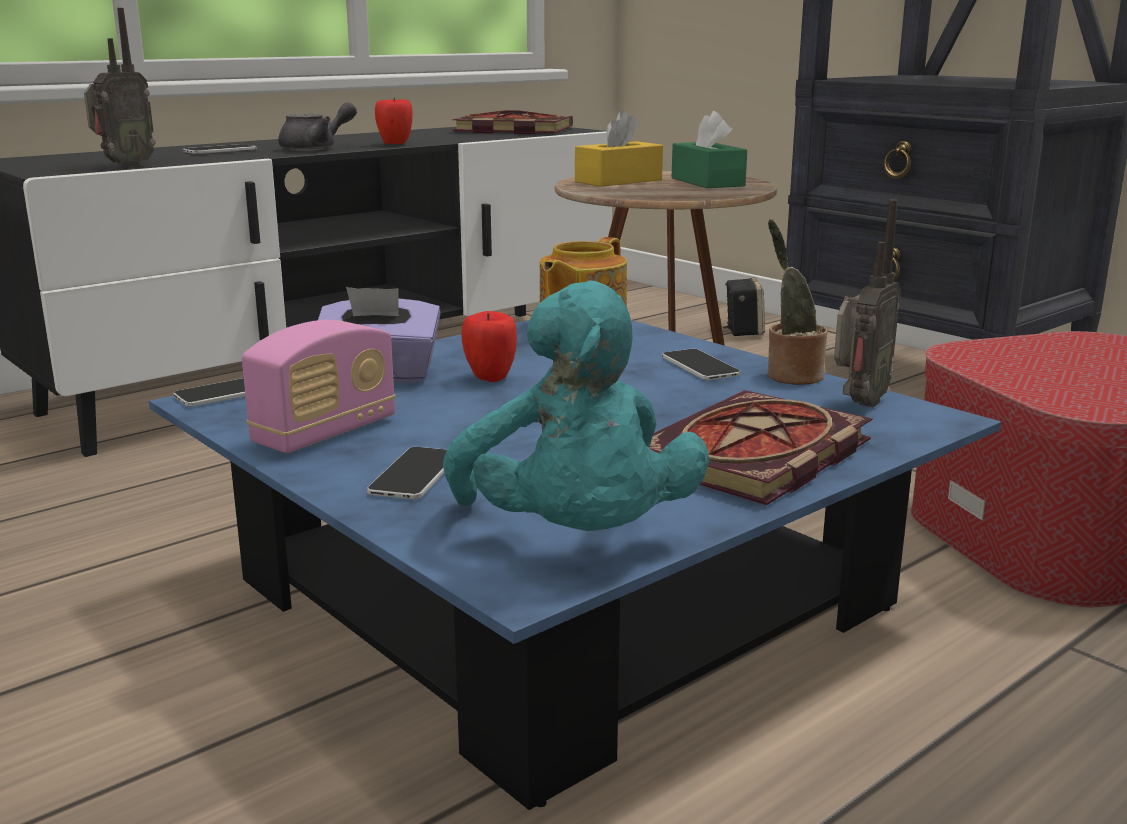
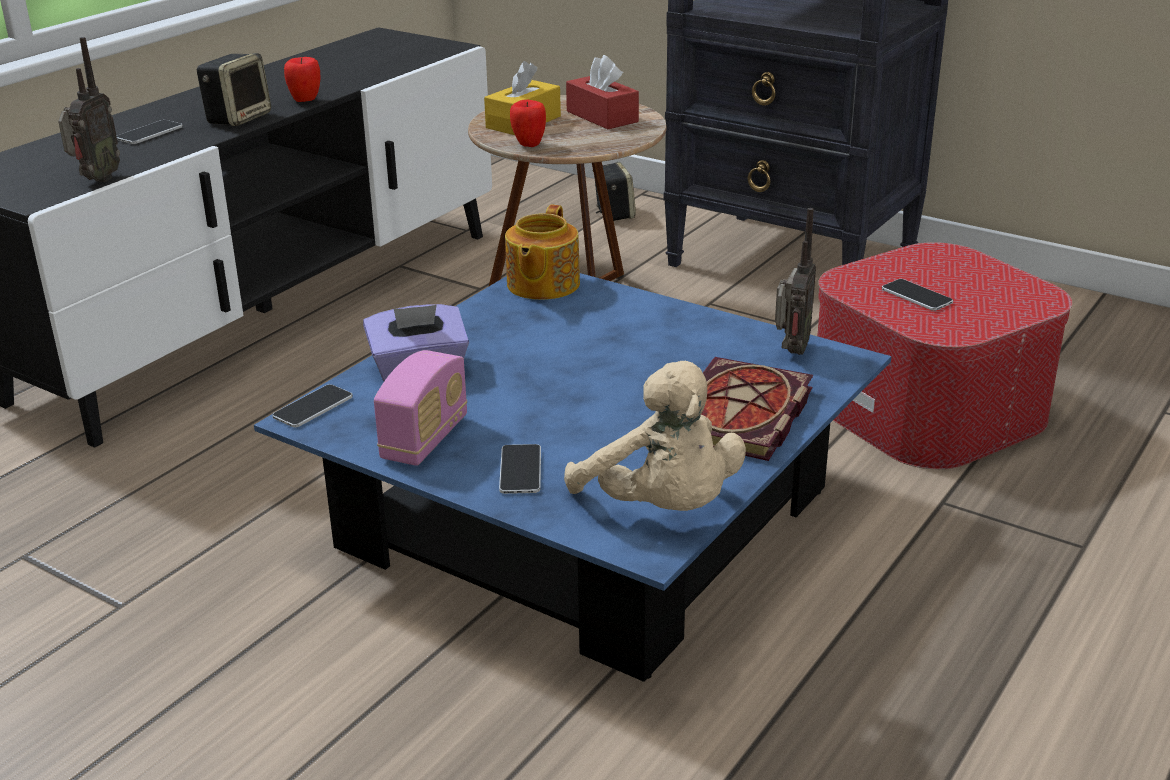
camera: 15 degrees left, 10 degrees up
grey teapot [278,102,357,151] -> speaker [196,53,271,126]
turquoise plush toy [443,280,710,531] -> beige plush toy [564,361,746,511]
book [452,110,573,134] -> none
apple [461,311,517,382] -> apple moved to [510,100,546,147]
phone [662,349,741,380] -> phone moved to [882,279,953,311]
green tissue box [671,111,747,188] -> red tissue box [566,55,639,129]
potted plant [768,219,827,385] -> none

